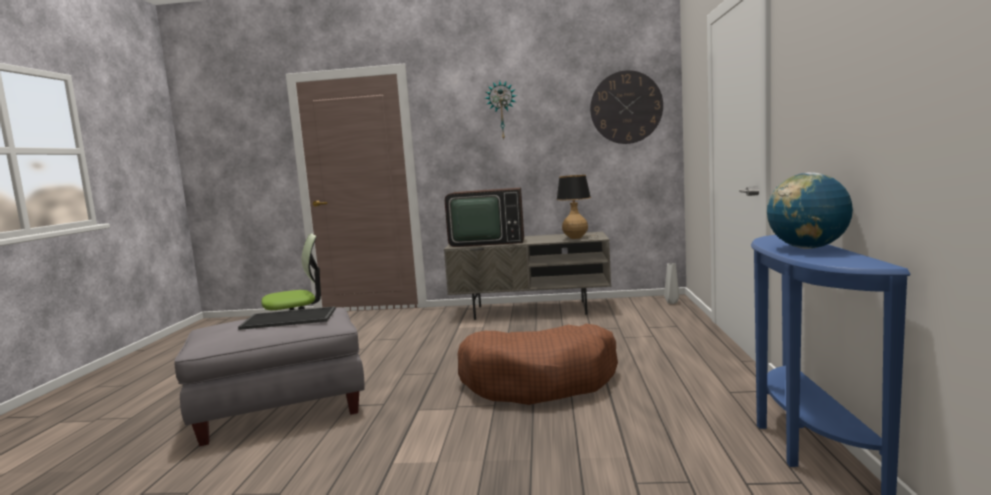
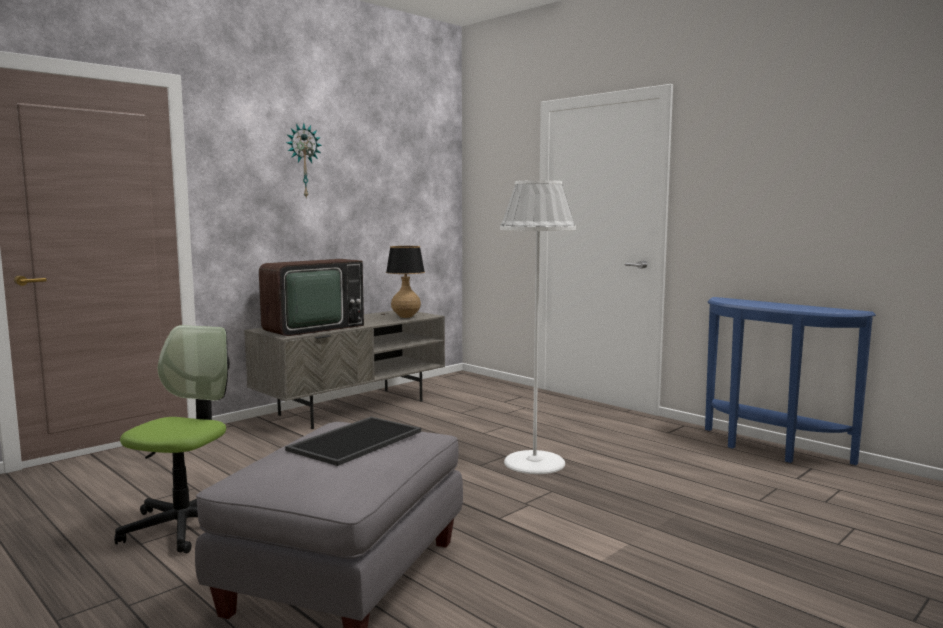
camera: 50 degrees left, 0 degrees up
brown dog bed [457,324,618,405] -> white floor lamp [500,180,576,474]
wall clock [590,70,663,144] -> none
grey vase [664,263,679,304] -> none
globe [767,172,853,249] -> none

